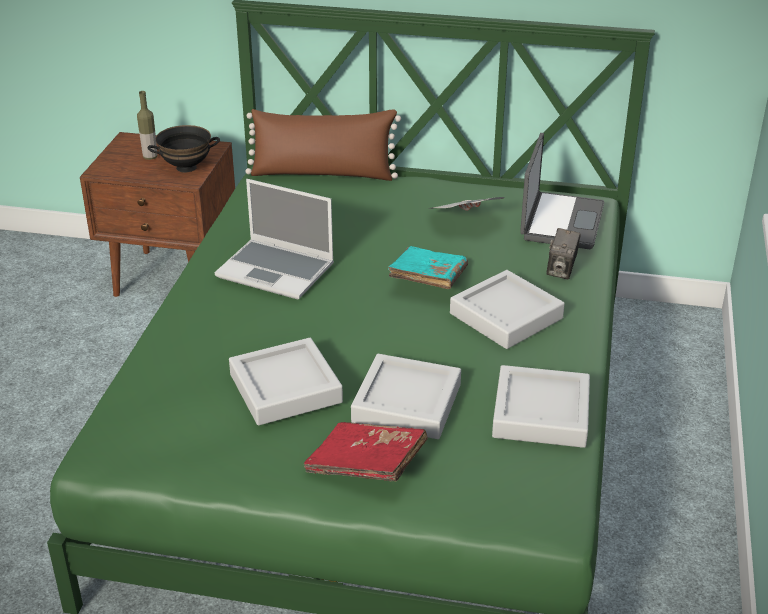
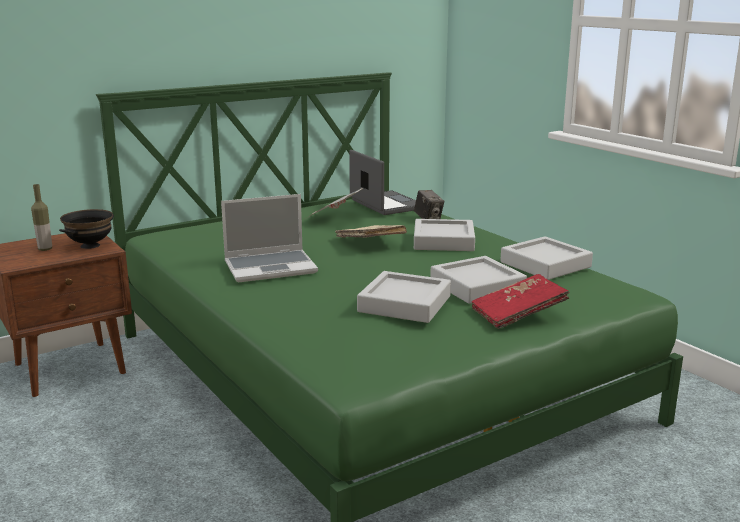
camera: 45 degrees left, 15 degrees down
brown pillow [245,109,401,181] -> none
turquoise book [388,246,468,289] -> beige book [335,225,407,238]

